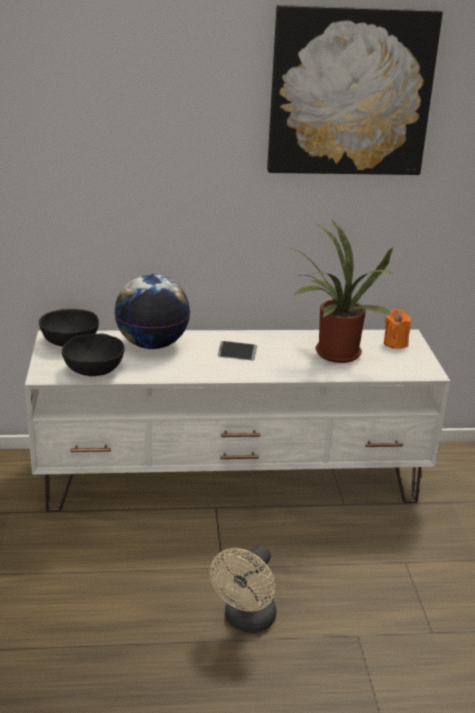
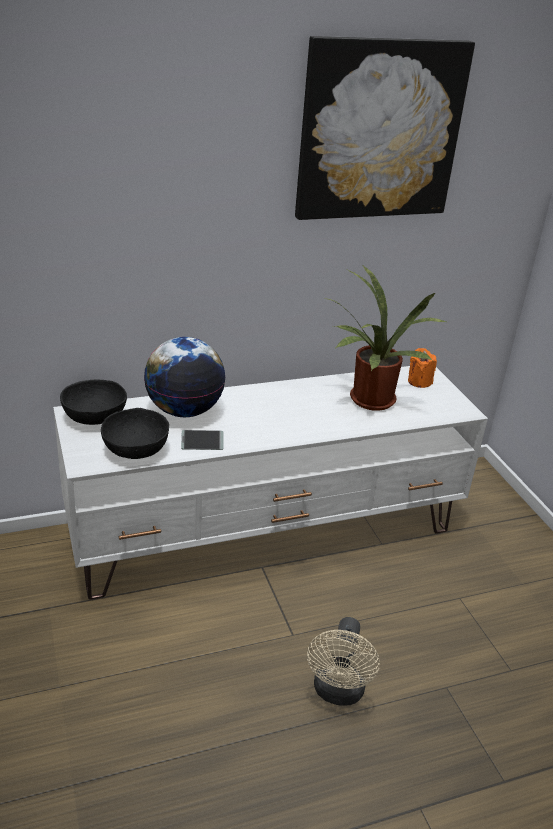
camera: 15 degrees left, 5 degrees up
phone [218,341,257,360] -> phone moved to [181,430,223,450]

